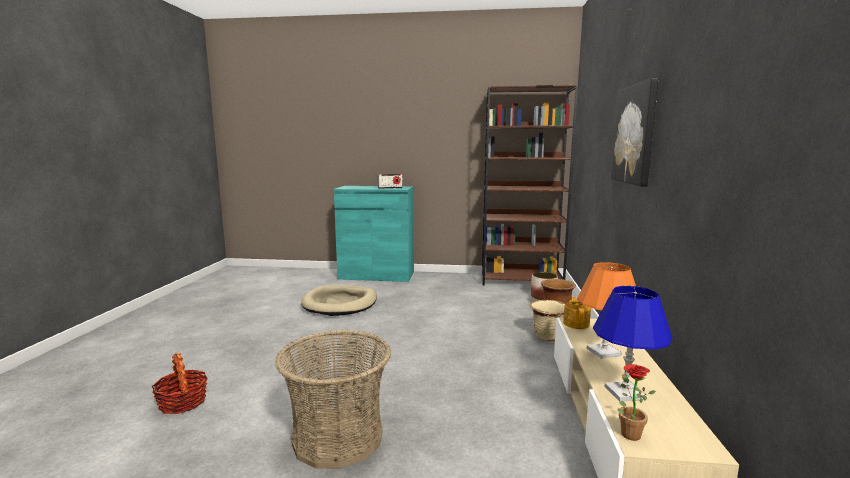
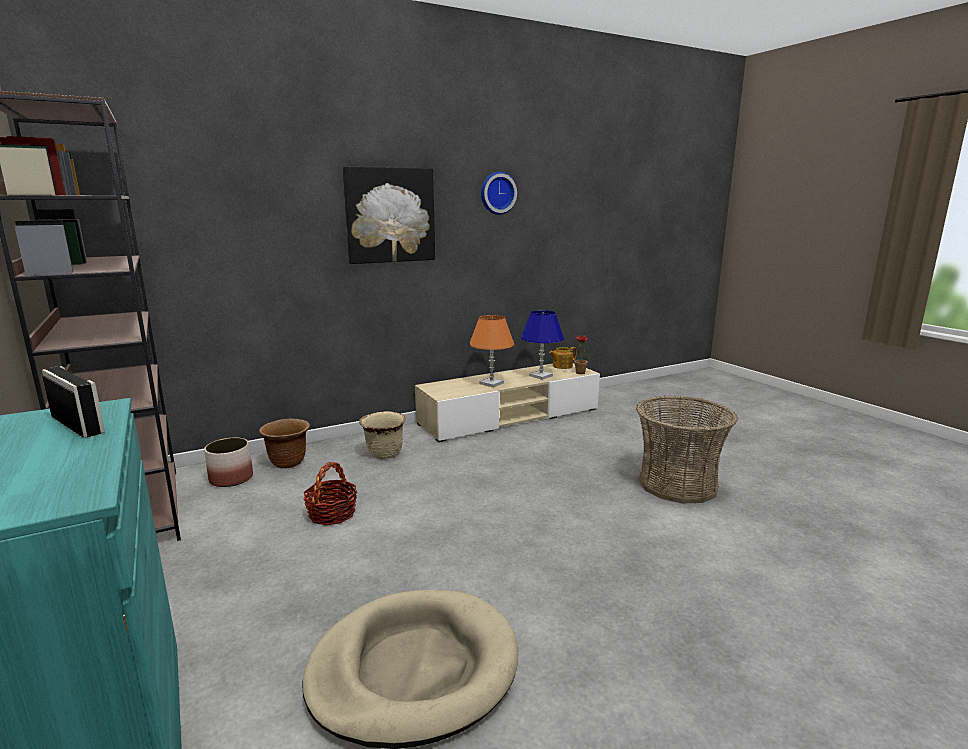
camera: 125 degrees left, 5 degrees up
basket [152,353,208,414] -> basket moved to [303,462,357,525]
teapot [563,297,591,329] -> teapot moved to [549,347,577,369]
none -> wall clock [481,172,517,215]

